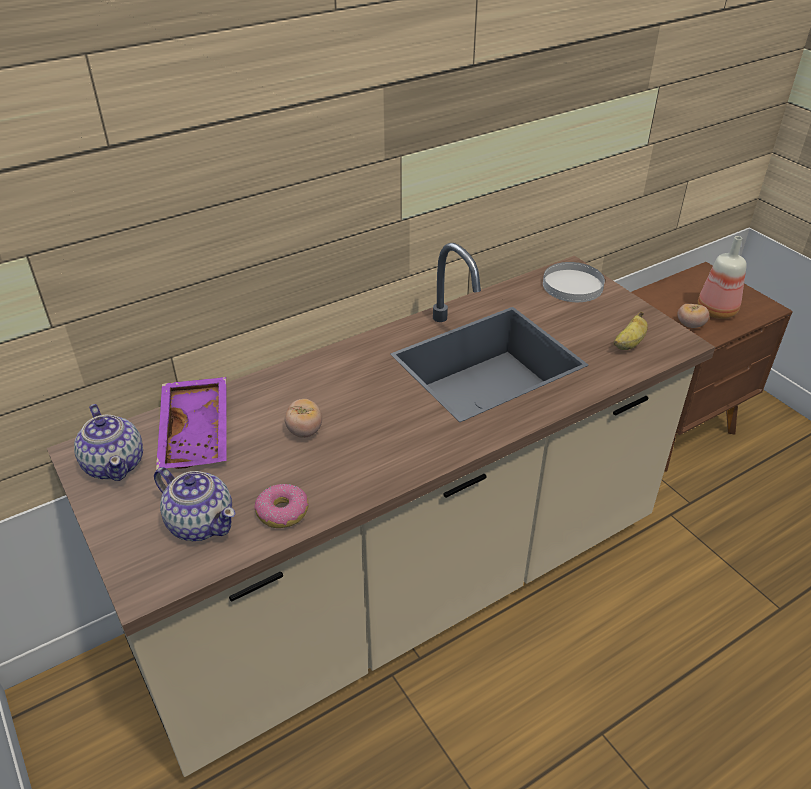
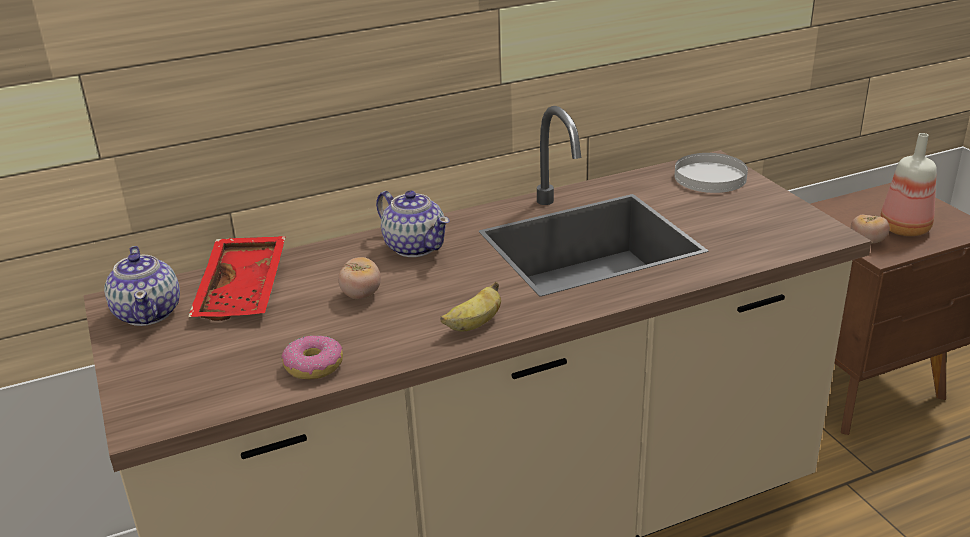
camera: 10 degrees right, 10 degrees down
teapot [154,467,235,541] -> teapot moved to [376,190,450,257]
purple tray [156,377,227,470] -> red tray [188,236,286,321]
banana [614,311,648,350] -> banana moved to [440,282,501,331]

